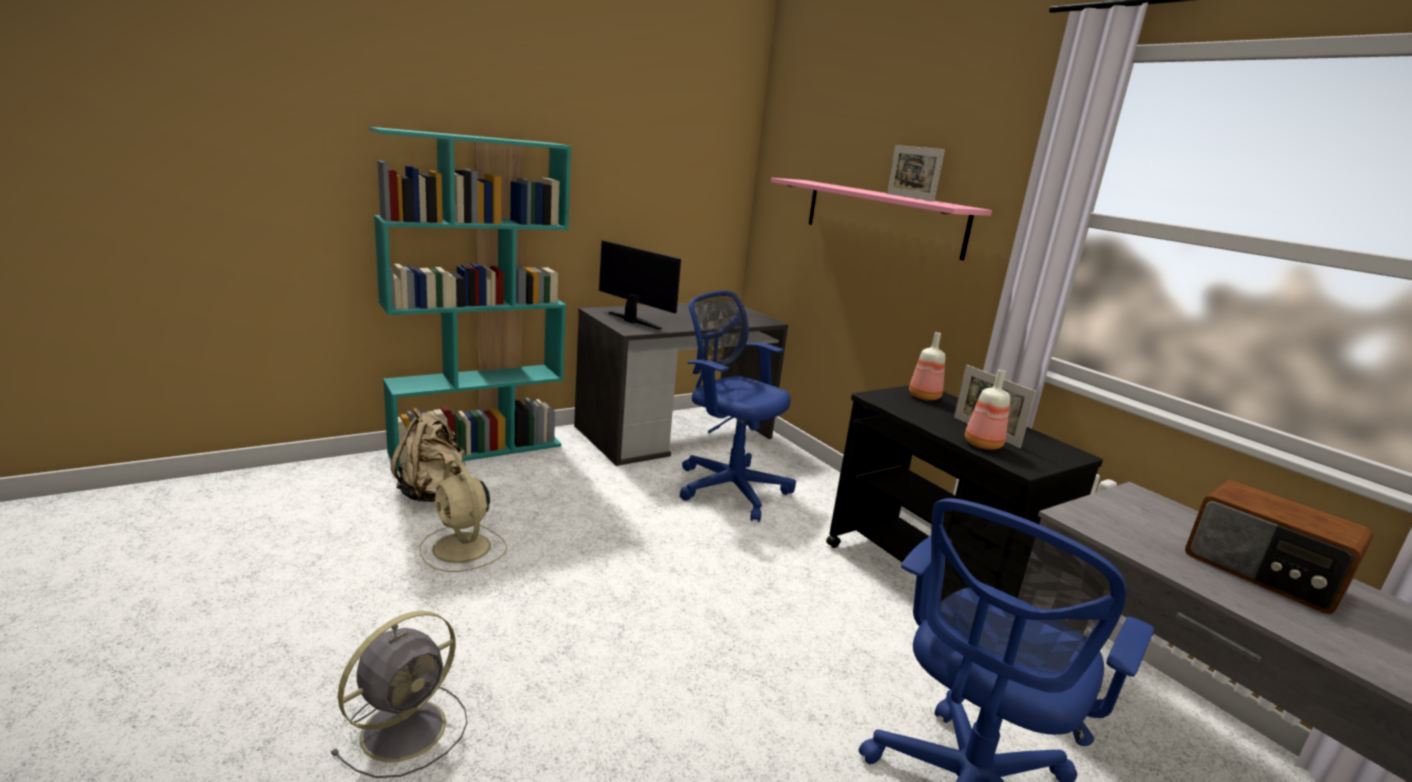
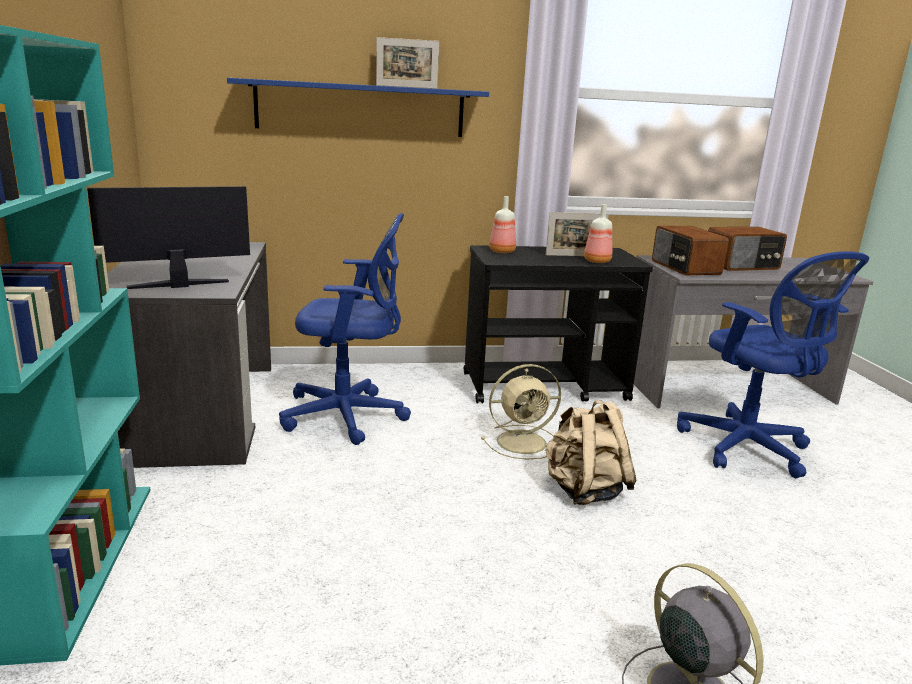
camera: 65 degrees left, 0 degrees up
beige backpack [391,408,465,502] -> beige backpack moved to [545,400,637,505]
beige fan [420,460,507,572] -> beige fan moved to [481,364,561,459]
blue office chair [680,291,796,522] -> blue office chair turned 150 degrees counterclockwise [279,213,411,445]
pink shelf [771,178,992,260] -> blue shelf [227,78,489,137]
none -> radio [652,226,728,275]

